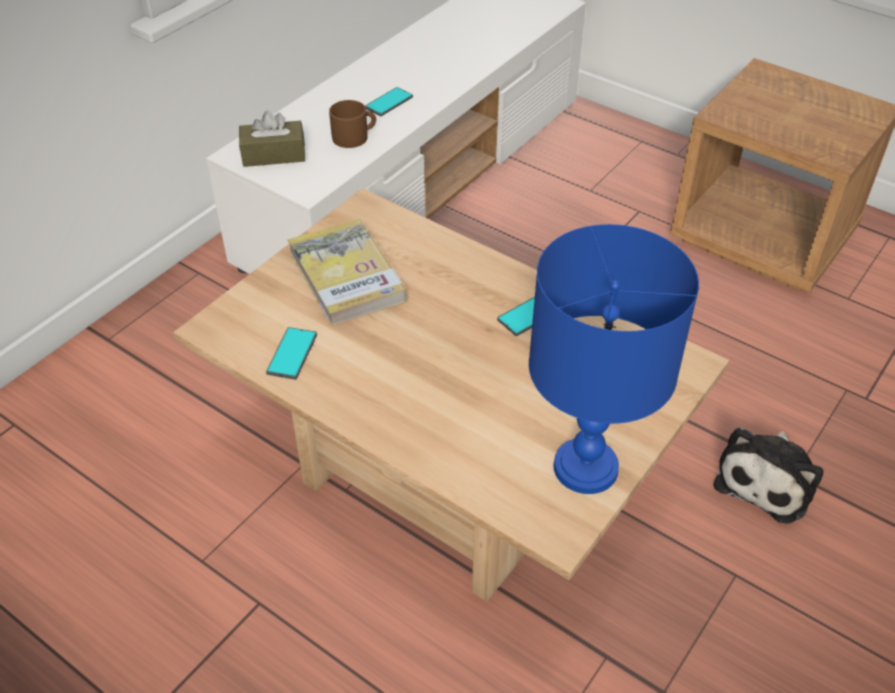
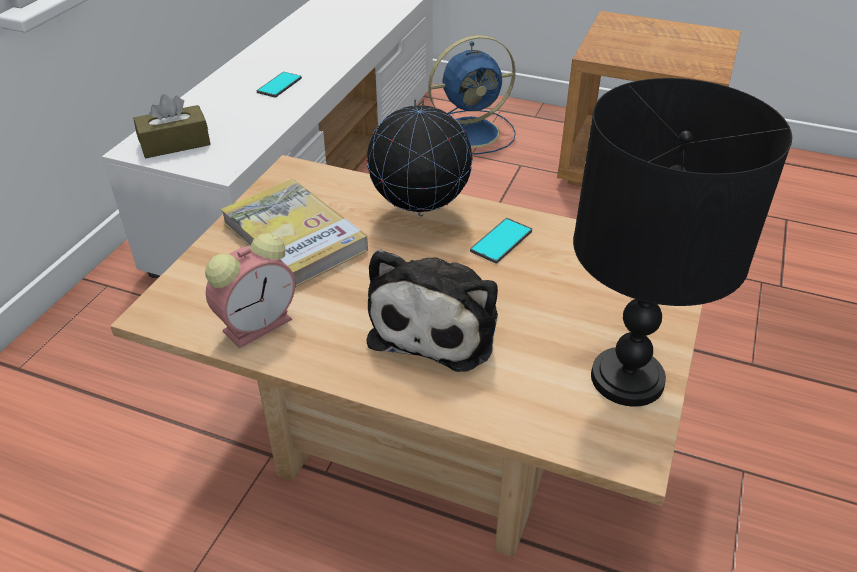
camera: 15 degrees left, 5 degrees down
phone [266,327,317,380] -> alarm clock [205,233,295,348]
brown mug [329,100,376,148] -> none
blue table lamp [529,224,699,494] -> black table lamp [573,78,792,407]
plush toy [714,427,823,524] -> plush toy moved to [367,249,498,372]
none -> globe [366,98,473,217]
none -> blue fan [428,35,516,154]

